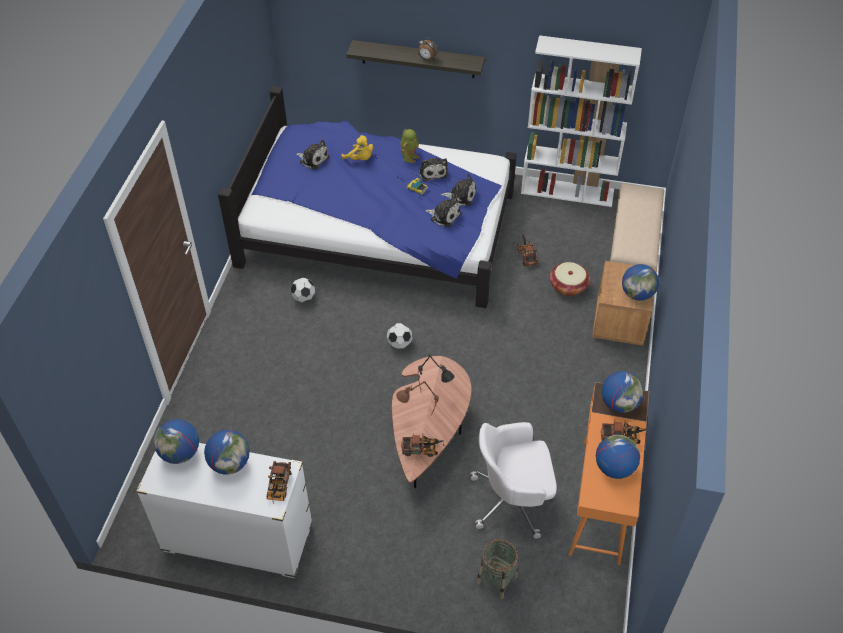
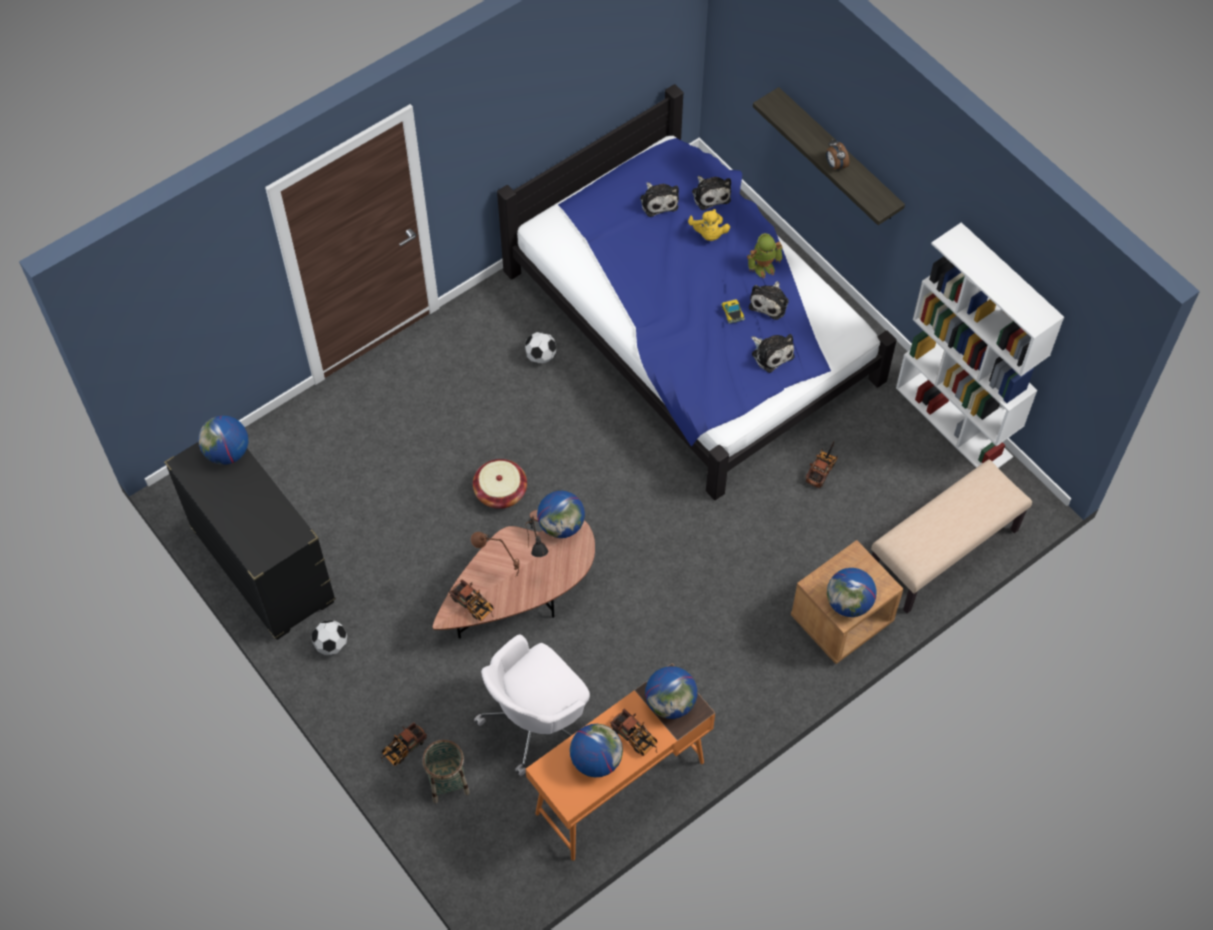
camera: 40 degrees right, 10 degrees up
white dresser [136,443,312,578] -> black dresser [164,442,336,640]
globe [204,430,250,474] -> globe moved to [537,491,585,538]
toy truck [267,461,292,504] -> toy truck moved to [381,722,427,766]
football [387,323,413,349] -> football moved to [312,620,347,655]
plush toy [425,195,461,227] -> plush toy moved to [692,176,731,210]
white office chair [470,422,557,539] -> white office chair turned 75 degrees counterclockwise [474,634,590,776]
basket [550,262,590,296] -> basket moved to [473,459,527,509]

